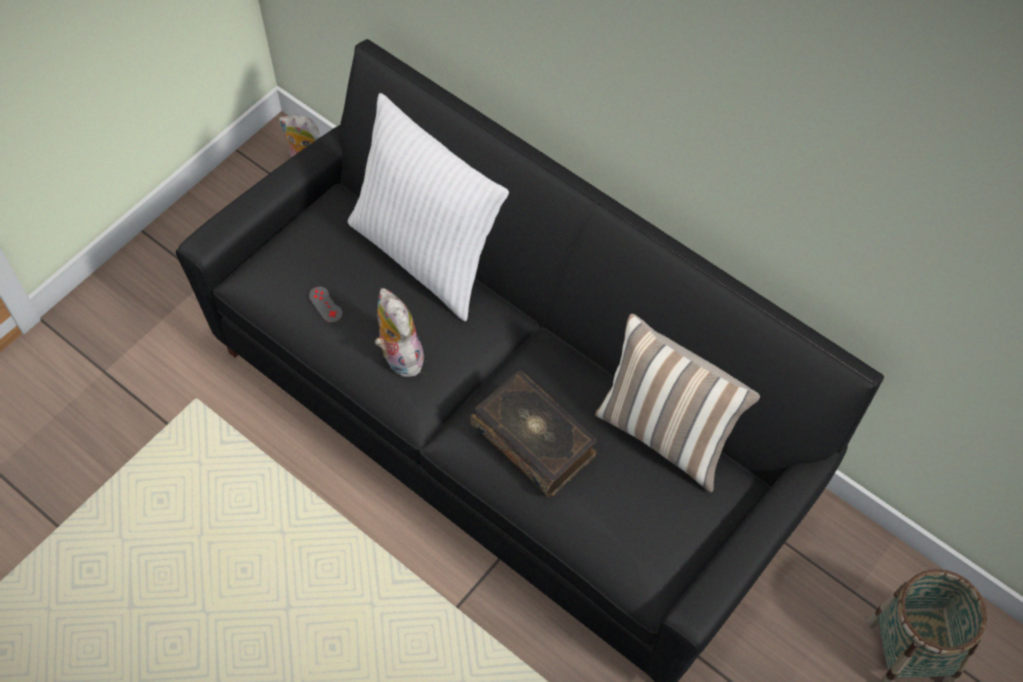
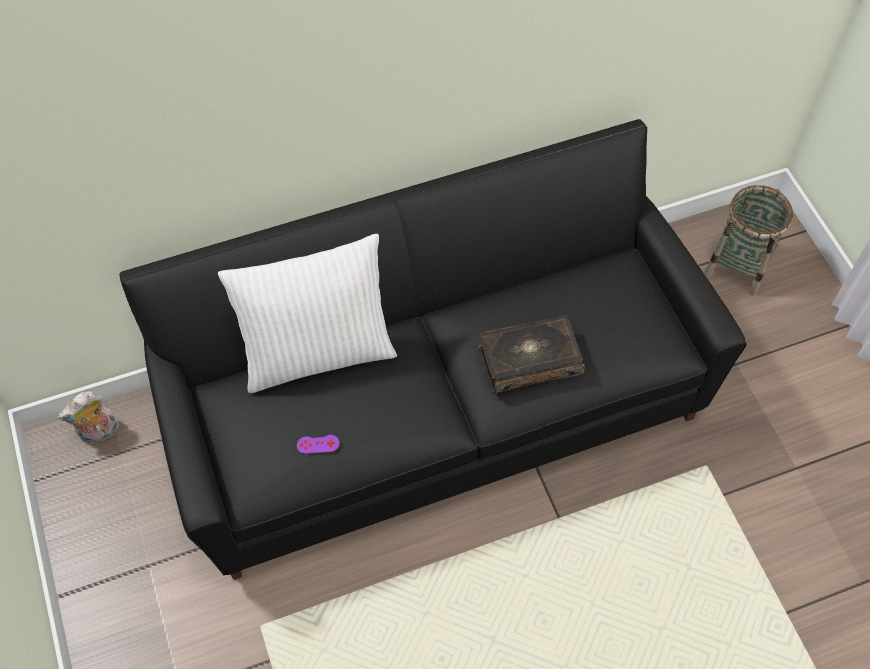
camera: 60 degrees left, 0 degrees up
grey game controller [309,287,343,323] -> purple game controller [297,435,340,454]
plush toy [375,288,425,377] -> none
pillow [595,314,760,492] -> none

